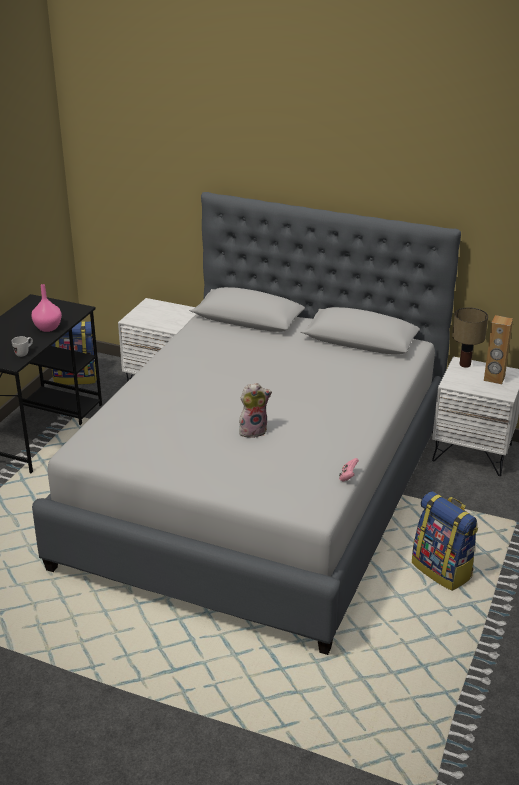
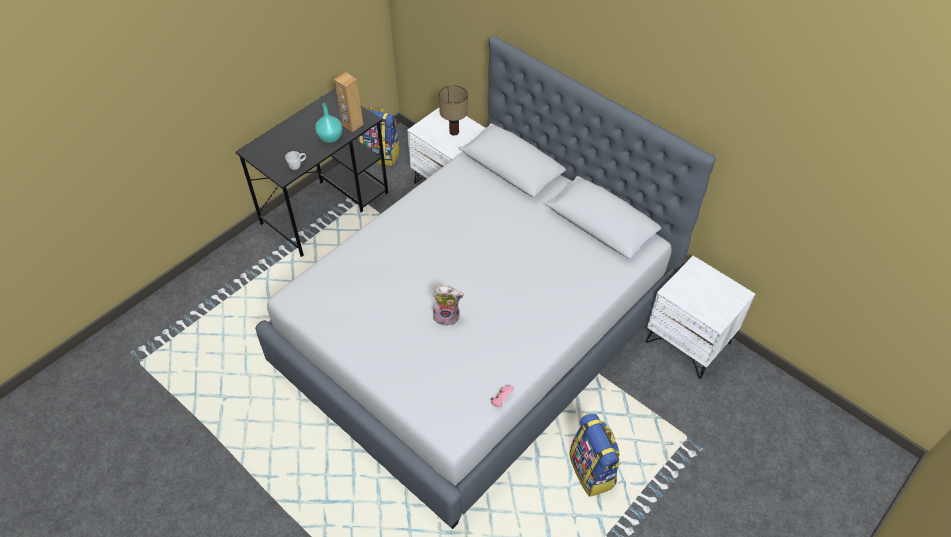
camera: 20 degrees right, 20 degrees up
pink vase [31,284,62,332] -> turquoise vase [315,103,342,143]
table lamp [452,307,488,368] -> table lamp moved to [439,85,468,136]
brown speaker [484,315,513,384] -> brown speaker moved to [334,72,363,132]

